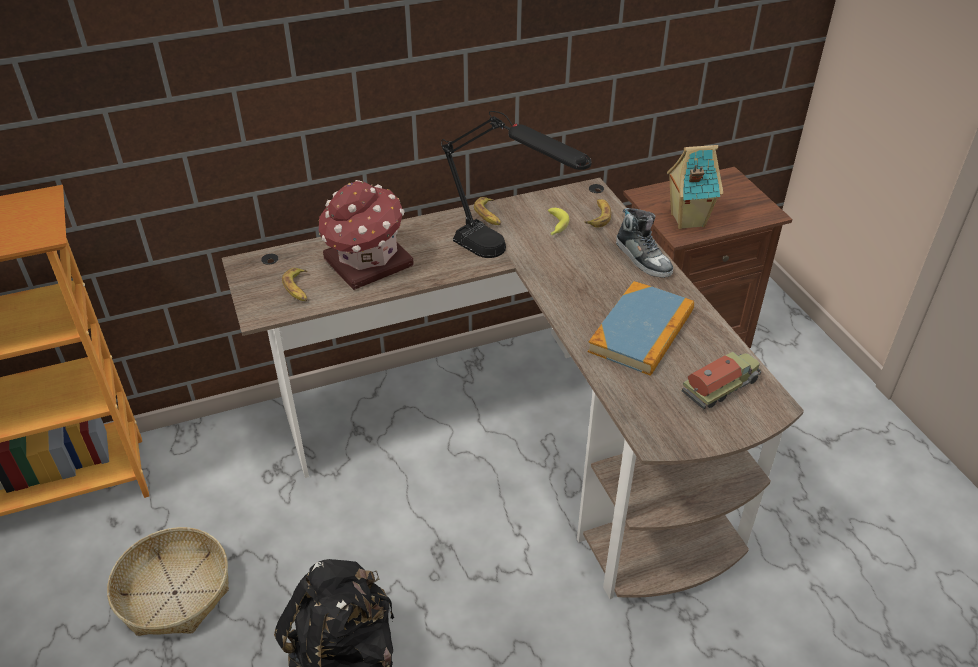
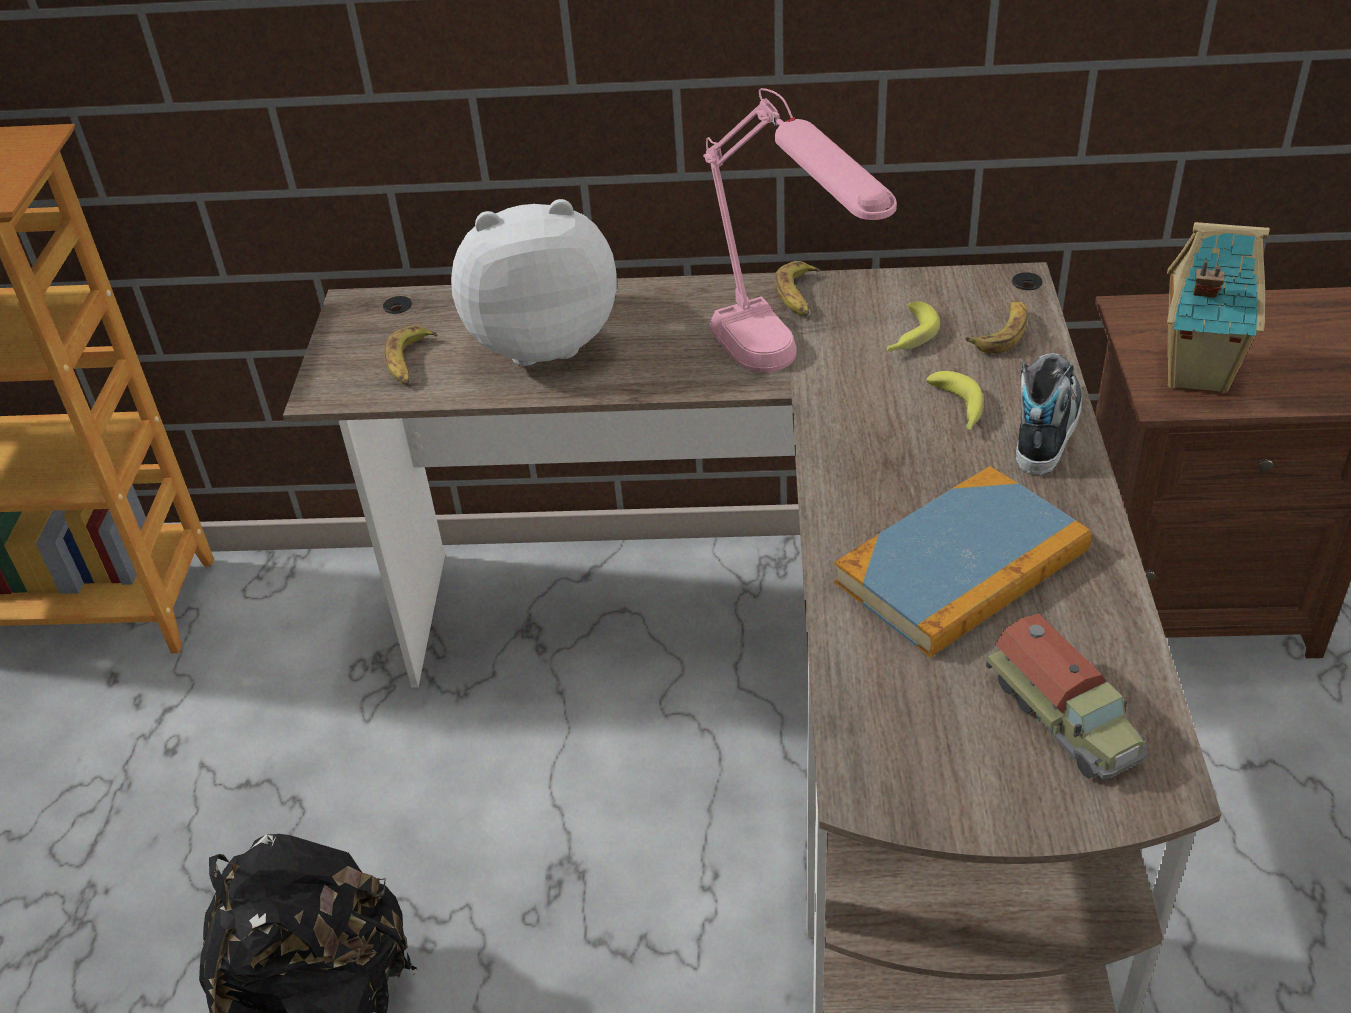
camera: 25 degrees right, 0 degrees up
basket [107,527,229,636] -> none
toy house [318,180,414,290] -> plush toy [451,199,617,366]
black table lamp [441,111,592,258] -> pink table lamp [703,88,897,372]
shoe [616,208,673,278] -> shoe turned 150 degrees counterclockwise [1016,353,1082,475]
toy truck [682,352,761,409] -> toy truck turned 75 degrees clockwise [986,614,1148,779]
none -> banana [926,371,984,431]

